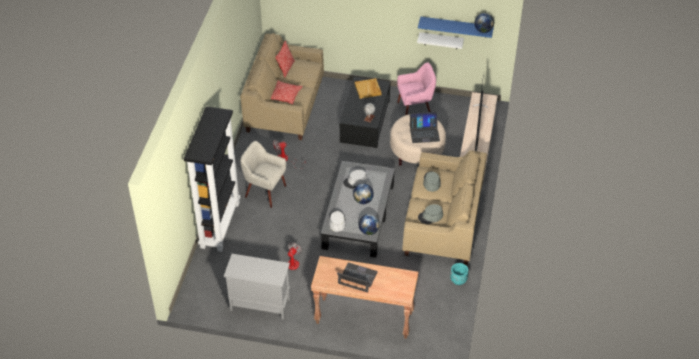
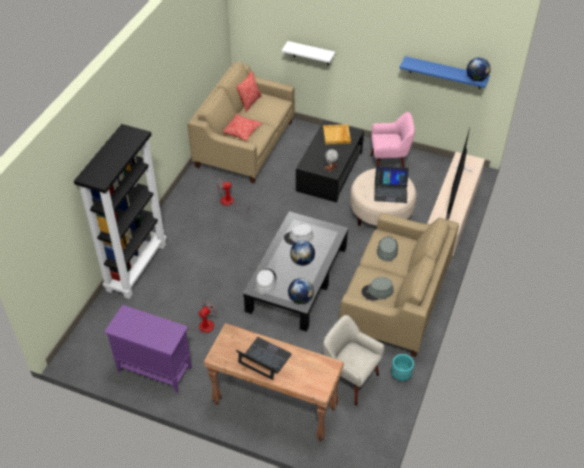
camera: 10 degrees right, 0 degrees up
grey cabinet [224,254,290,320] -> purple cabinet [104,305,192,393]
beige armchair [240,141,286,208] -> beige armchair moved to [323,315,384,406]
white shelf [417,32,464,49] -> white shelf moved to [282,41,335,65]

